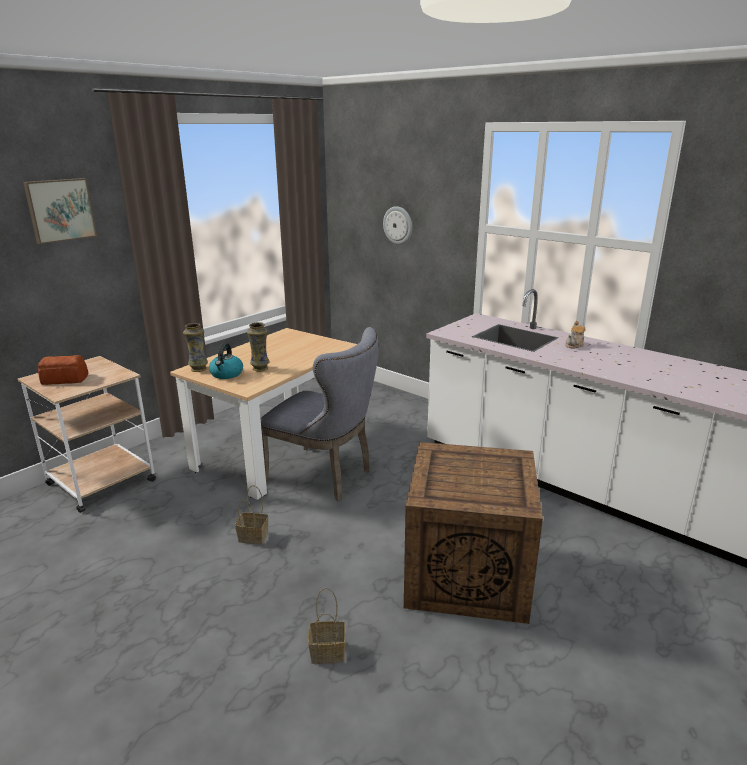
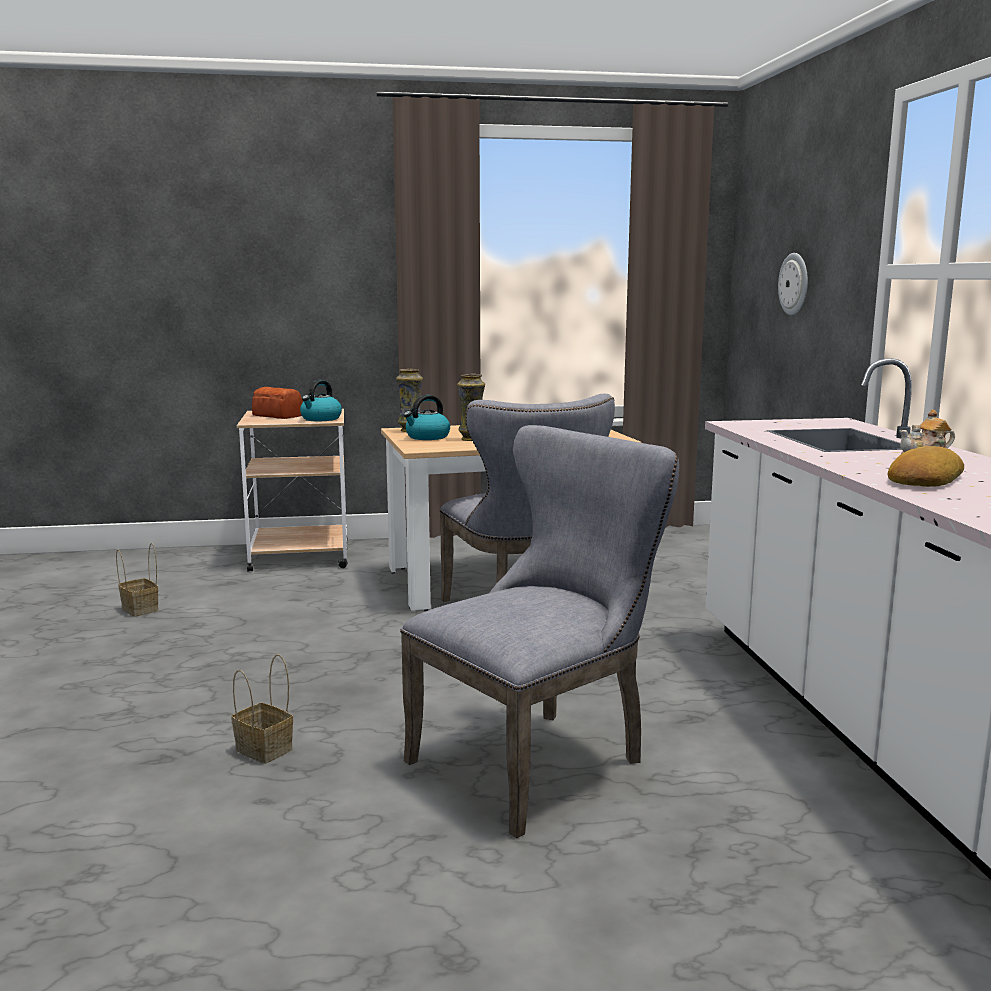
camera: 40 degrees right, 10 degrees down
picture [23,178,97,244] -> none
basket [235,485,268,544] -> basket moved to [116,543,159,617]
crate [404,442,543,624] -> grey chair [400,425,679,838]
none -> kettle [300,380,342,421]
none -> bread [888,446,964,487]

